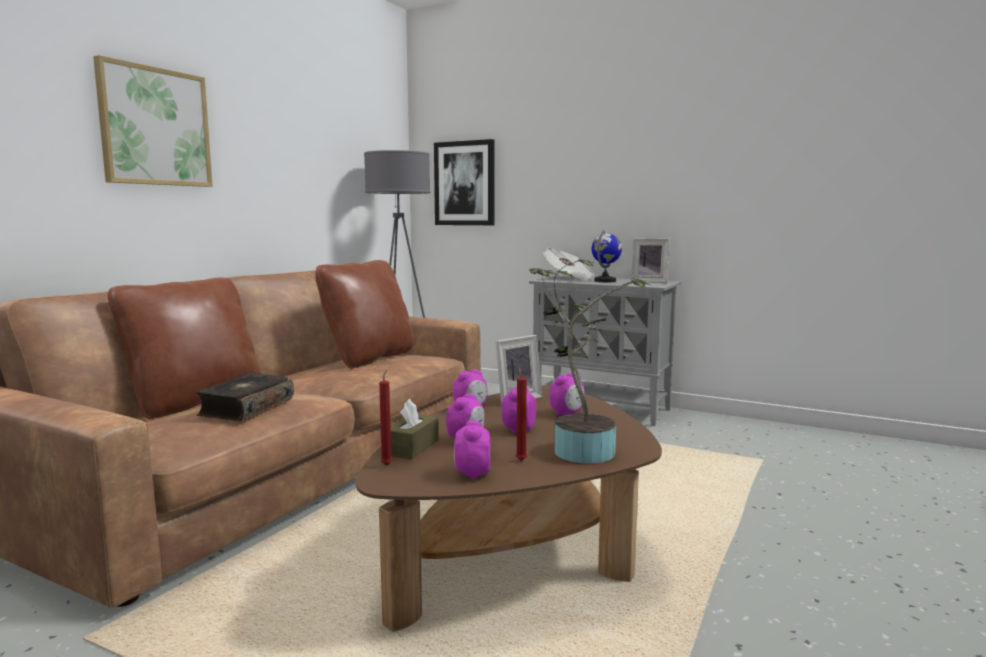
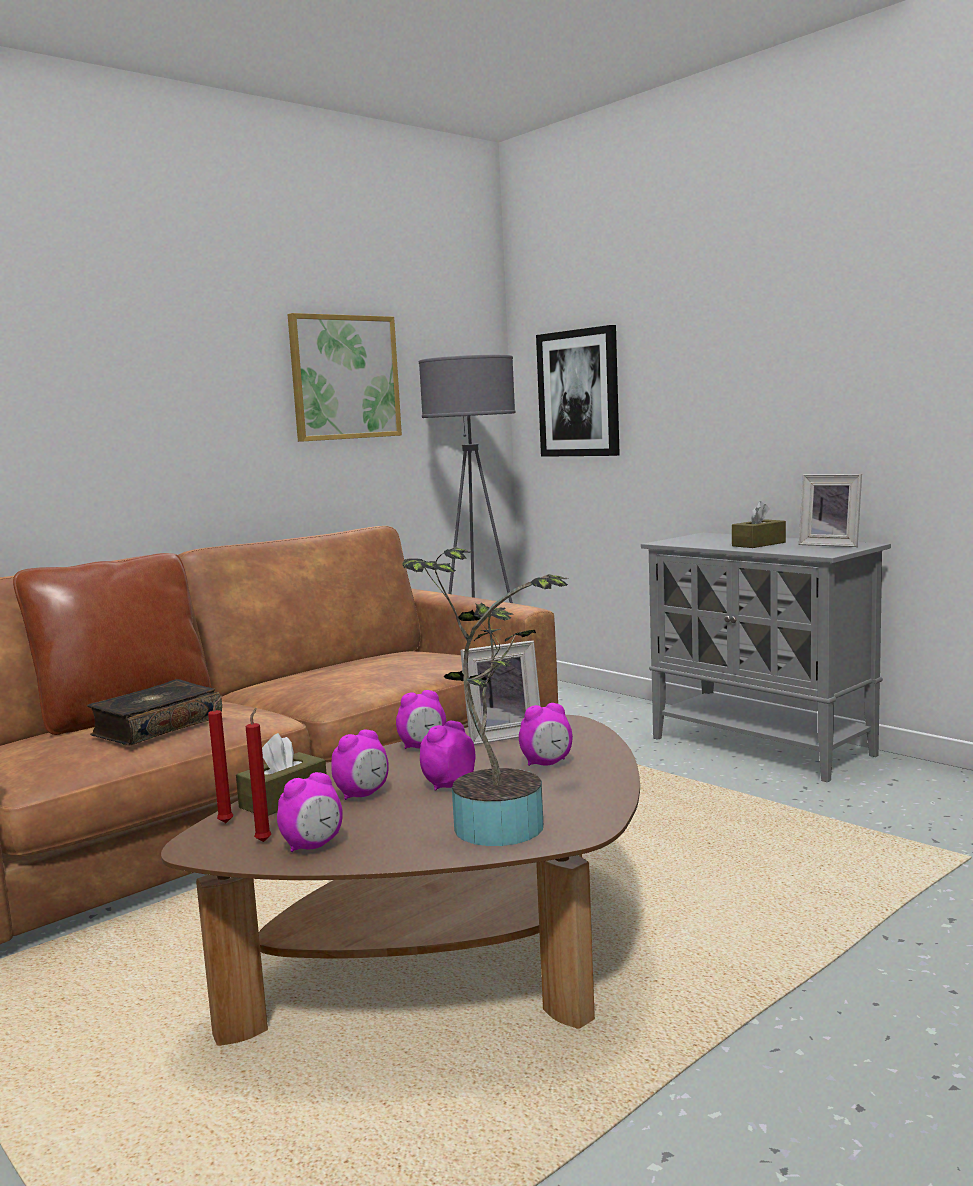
camera: 20 degrees right, 0 degrees up
picture [93,55,212,187] -> picture moved to [287,313,402,442]
brown pillow [315,260,414,369] -> none
alarm clock [454,421,490,480] -> alarm clock turned 150 degrees counterclockwise [277,772,343,852]
red candle [516,367,527,461] -> red candle moved to [246,708,272,842]
newspaper [543,248,595,281] -> none
globe [591,230,622,282] -> brown tissue box [732,501,786,548]

